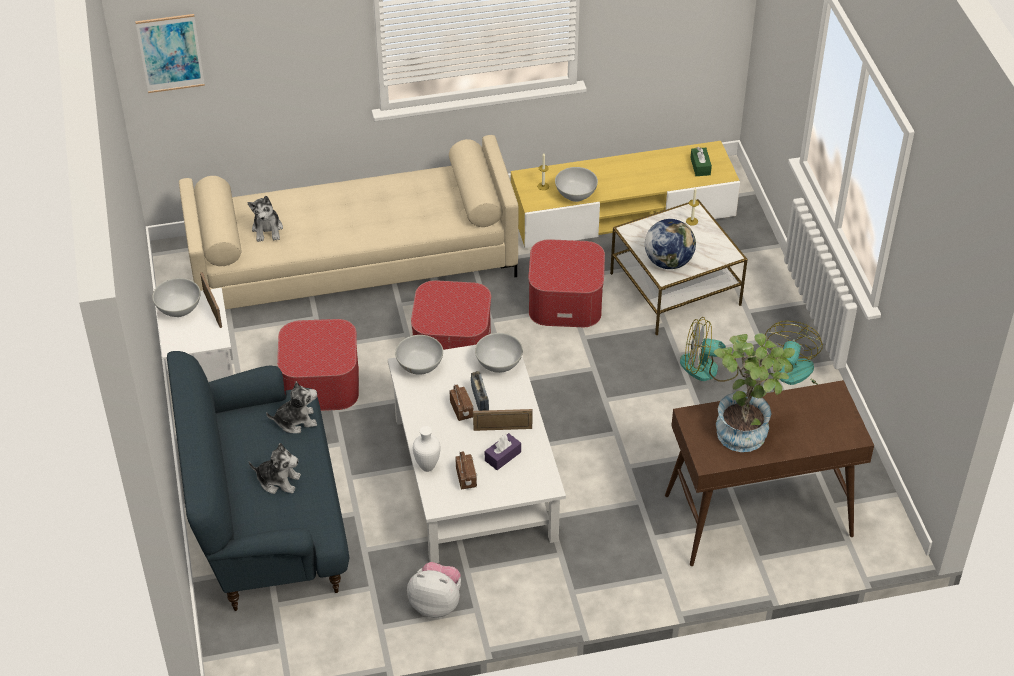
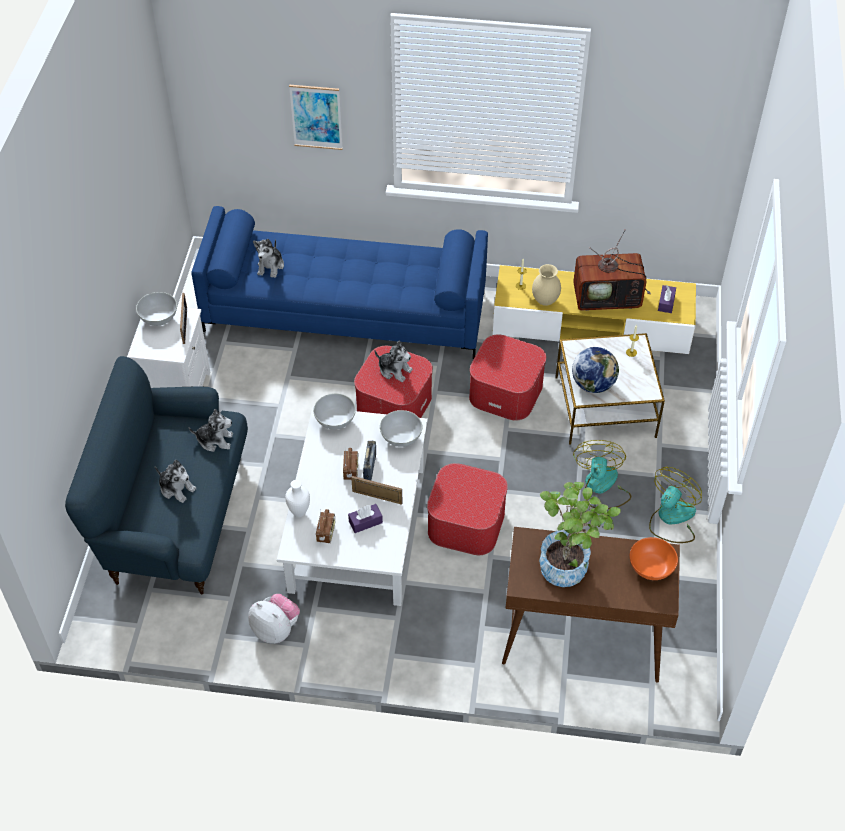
camera: 20 degrees right, 5 degrees up
picture [135,14,205,93] -> picture moved to [289,85,343,150]
beige sofa [179,135,518,310] -> blue sofa [191,206,488,359]
ottoman [277,319,359,411] -> ottoman moved to [427,463,508,555]
white bowl [555,167,598,202] -> beige vase [532,264,561,306]
fan [680,317,739,382] -> fan turned 75 degrees clockwise [573,440,631,509]
green tissue box [691,147,712,176] -> purple tissue box [658,285,676,313]
none -> plush toy [375,341,413,382]
none -> television [573,229,651,311]
none -> orange bowl [630,537,678,580]

